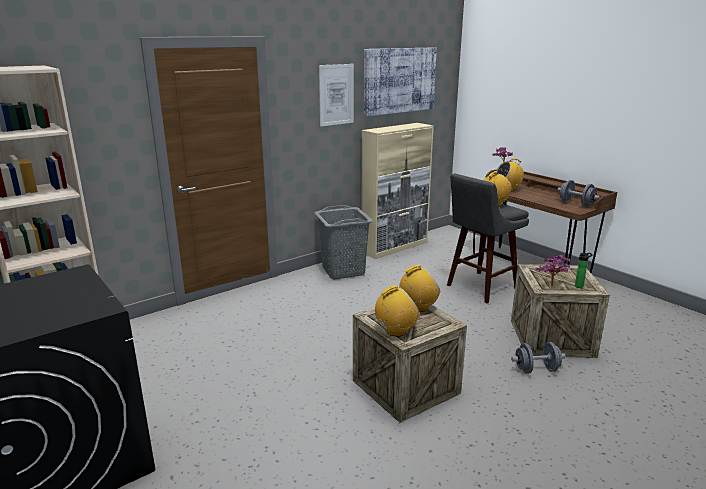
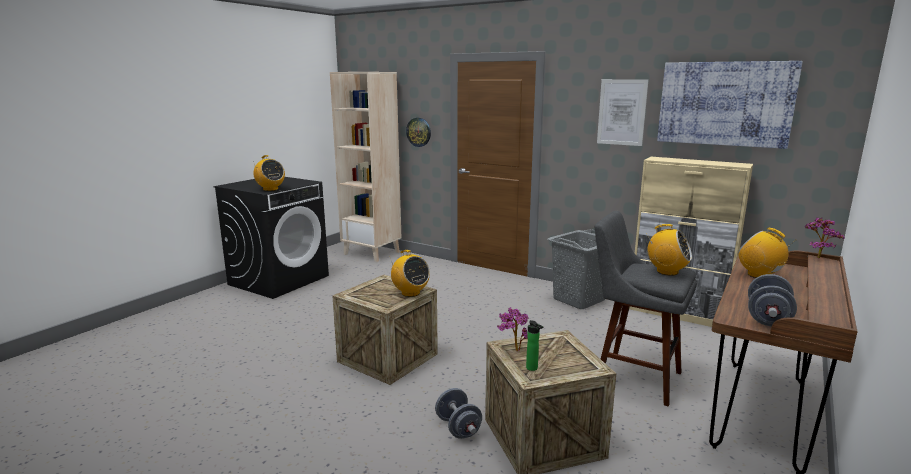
camera: 70 degrees right, 5 degrees down
radio [375,285,420,336] -> radio moved to [253,155,285,191]
none -> wall clock [406,118,431,147]

